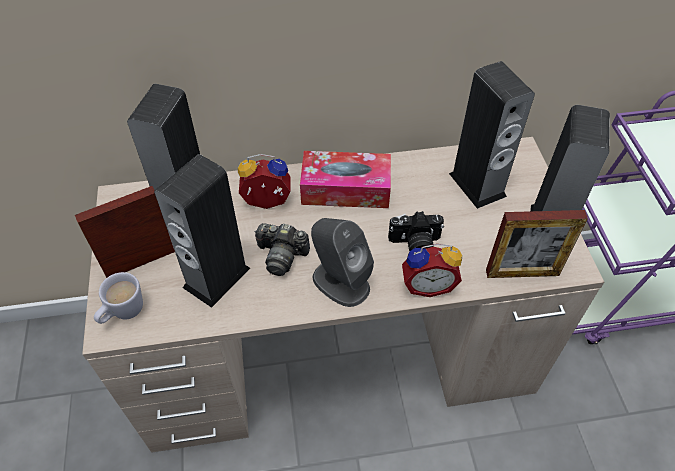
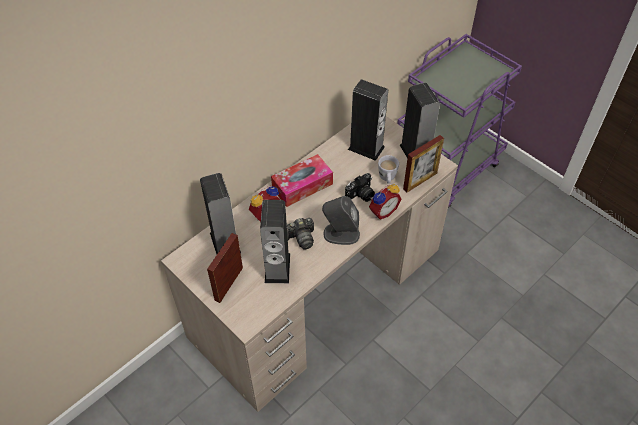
camera: 35 degrees left, 0 degrees up
white mug [94,272,143,324] -> white mug moved to [378,155,399,184]

